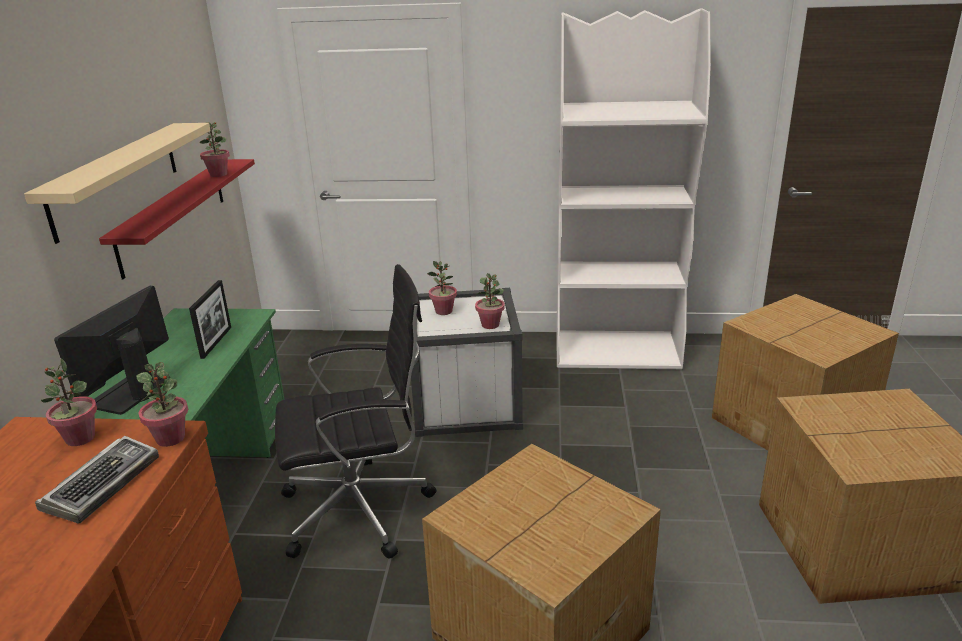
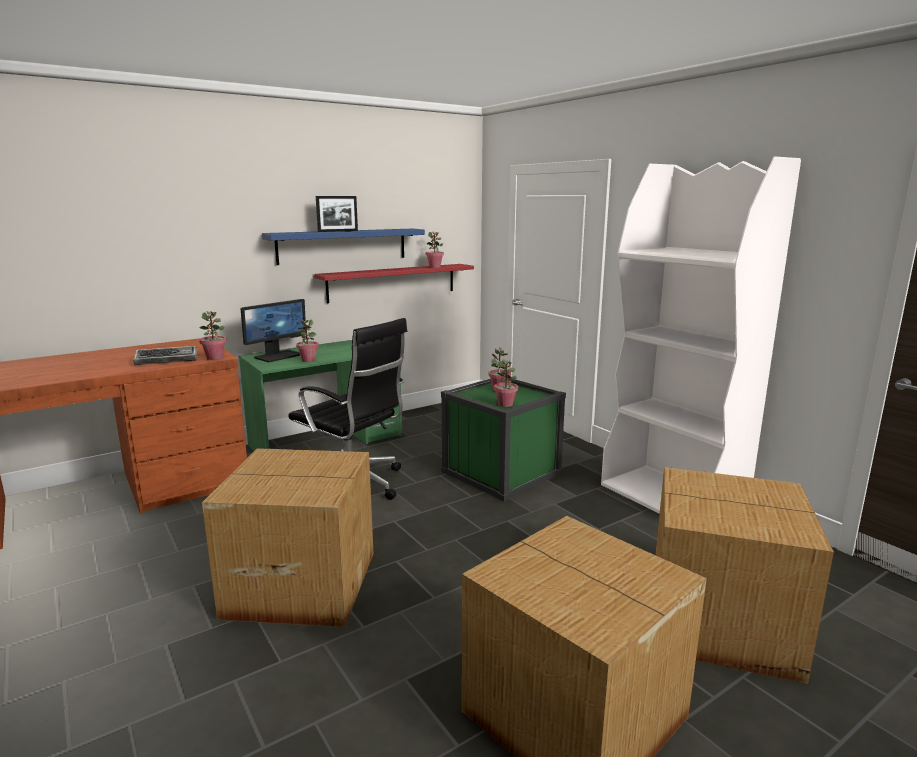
camera: 50 degrees right, 10 degrees down
beige shelf [24,123,211,244] -> blue shelf [262,229,425,265]
potted plant [41,358,97,446] -> potted plant moved to [296,319,319,362]
monitor [54,286,170,415] -> monitor turned 150 degrees clockwise [241,299,306,362]
picture frame [189,280,231,359] -> picture frame moved to [316,196,358,232]
white storage box [411,288,523,437] -> green storage box [441,378,566,501]

